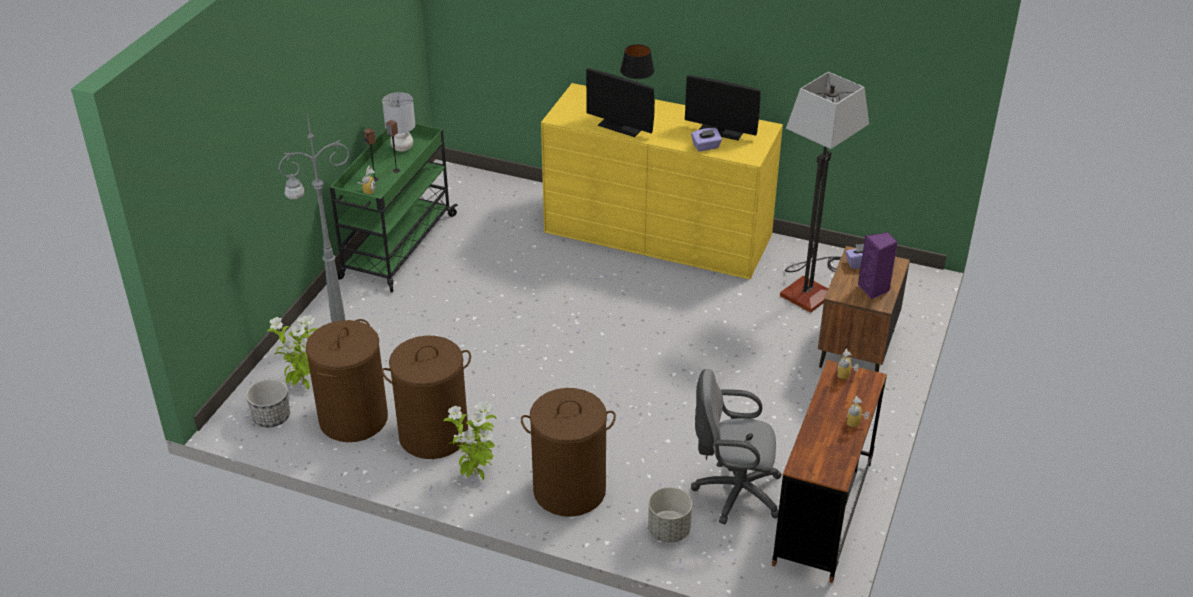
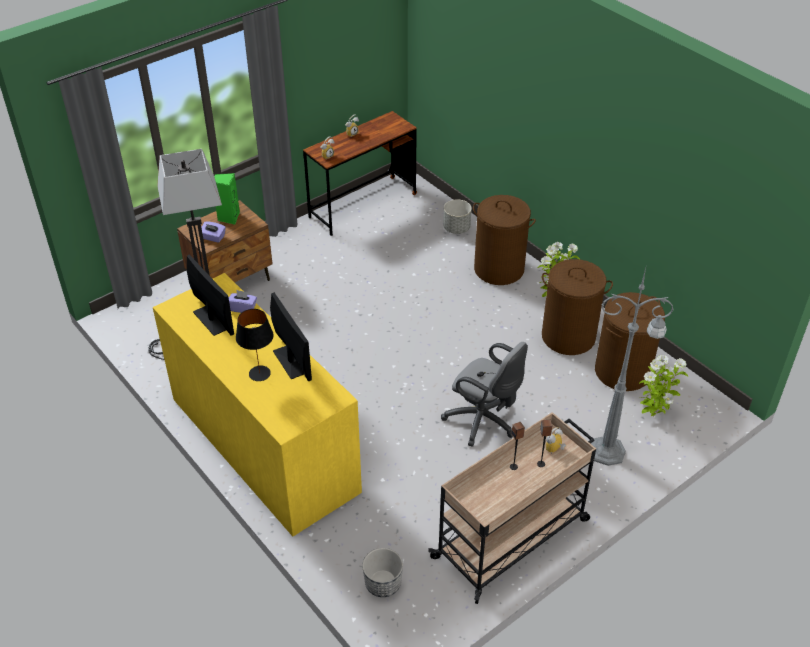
camera: 150 degrees left, 5 degrees up
planter [246,379,290,427] -> planter moved to [362,548,403,597]
green cart [330,123,458,292] -> beige cart [428,412,596,604]
grey table lamp [382,92,415,152] -> none
grey office chair [691,369,782,524] -> grey office chair moved to [441,342,528,447]
purple speaker [858,232,898,299] -> green speaker [214,173,240,224]

